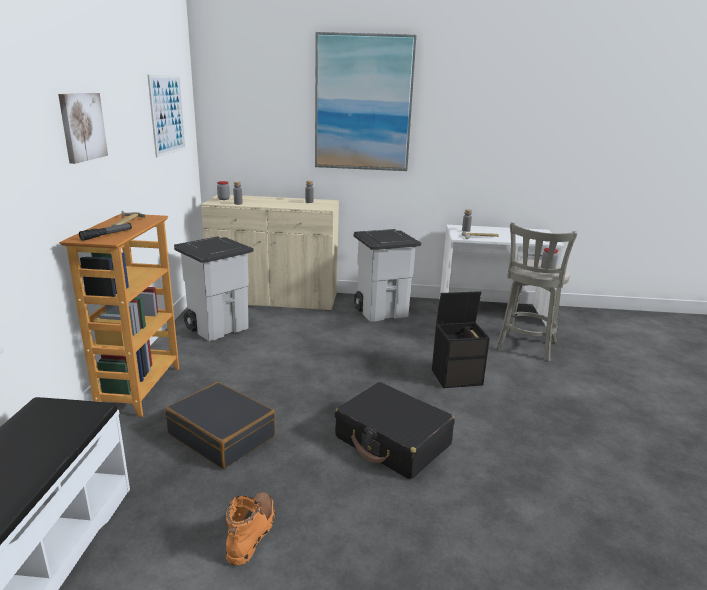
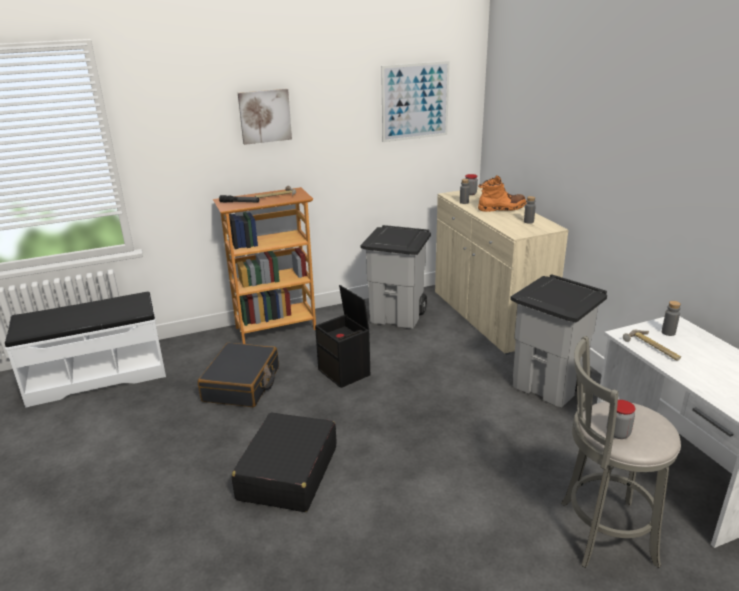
camera: 65 degrees right, 5 degrees up
orange boot [226,492,275,566] -> orange boot moved to [478,175,526,212]
picture [315,32,416,171] -> none
black storage box [432,291,490,388] -> black storage box moved to [315,285,370,388]

